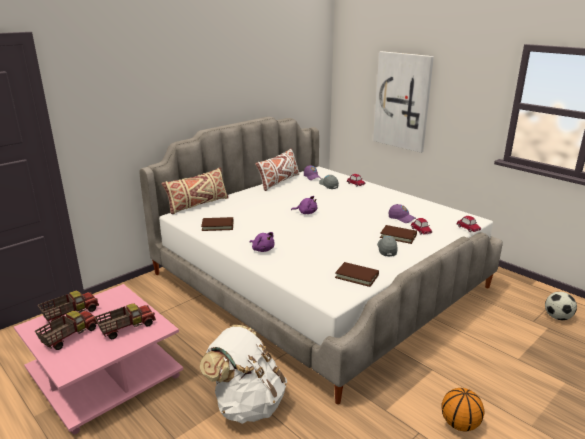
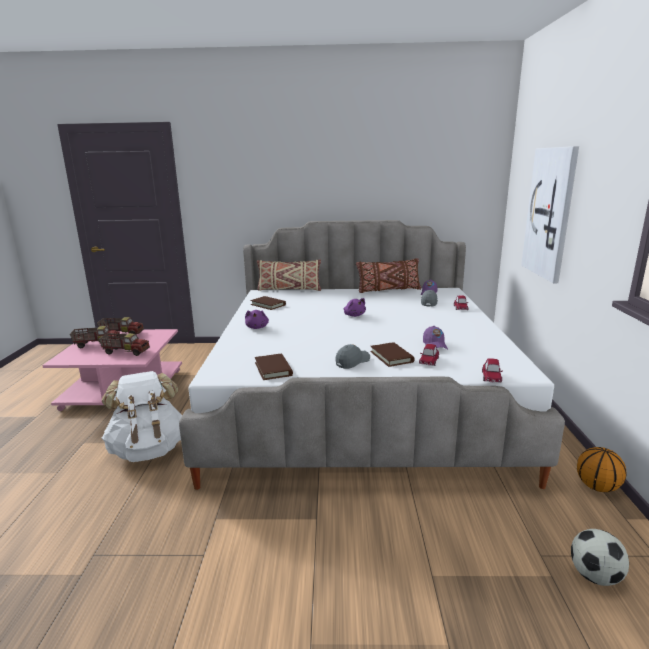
camera: 45 degrees right, 5 degrees down
white pillow [255,148,299,191] -> brown pillow [356,258,421,293]
basketball [441,388,485,431] -> basketball moved to [577,447,626,492]

